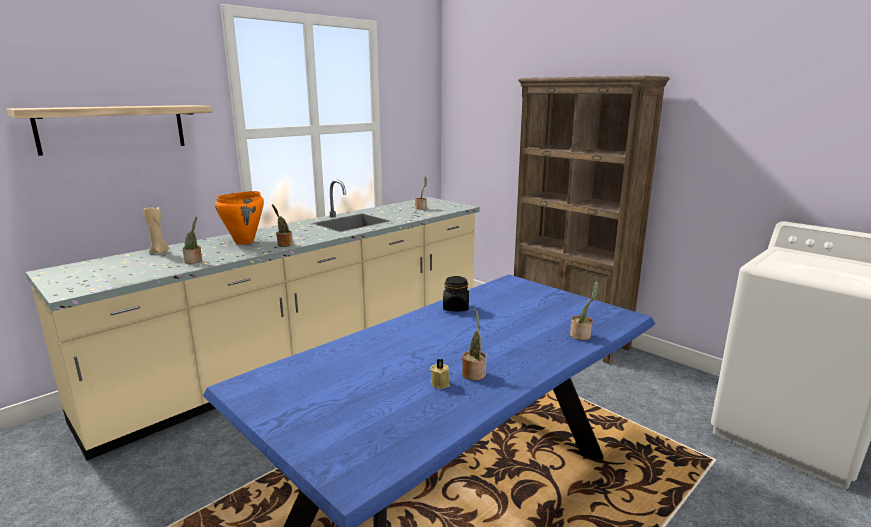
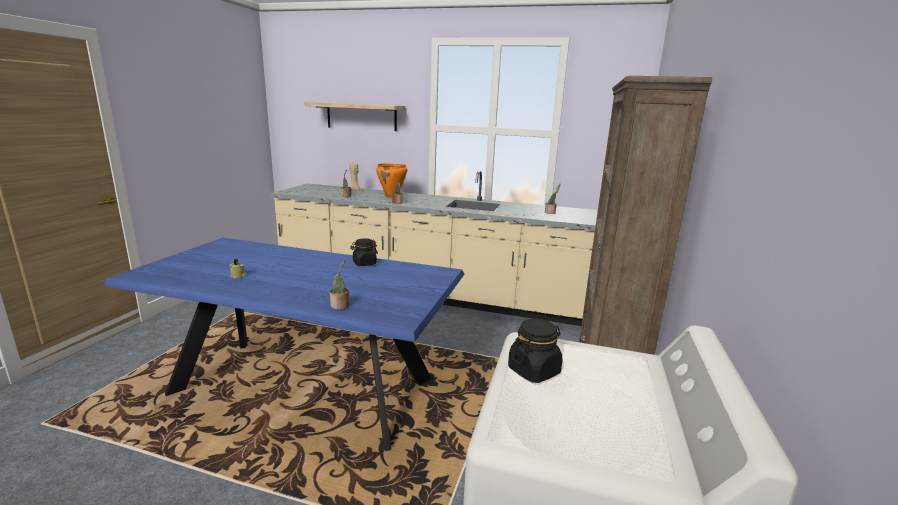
camera: 60 degrees right, 0 degrees up
potted plant [462,308,486,380] -> none
none -> black jar [508,319,563,383]

